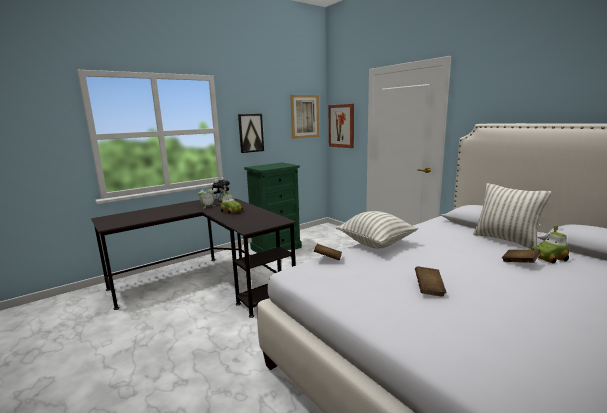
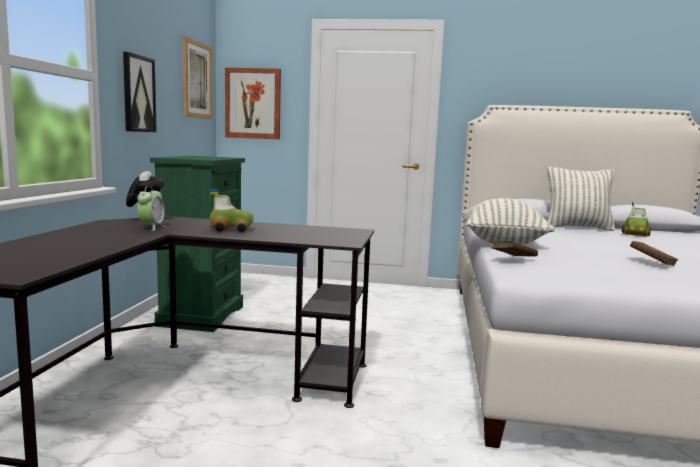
camera: 45 degrees left, 5 degrees down
brown book [502,250,541,263] -> none

